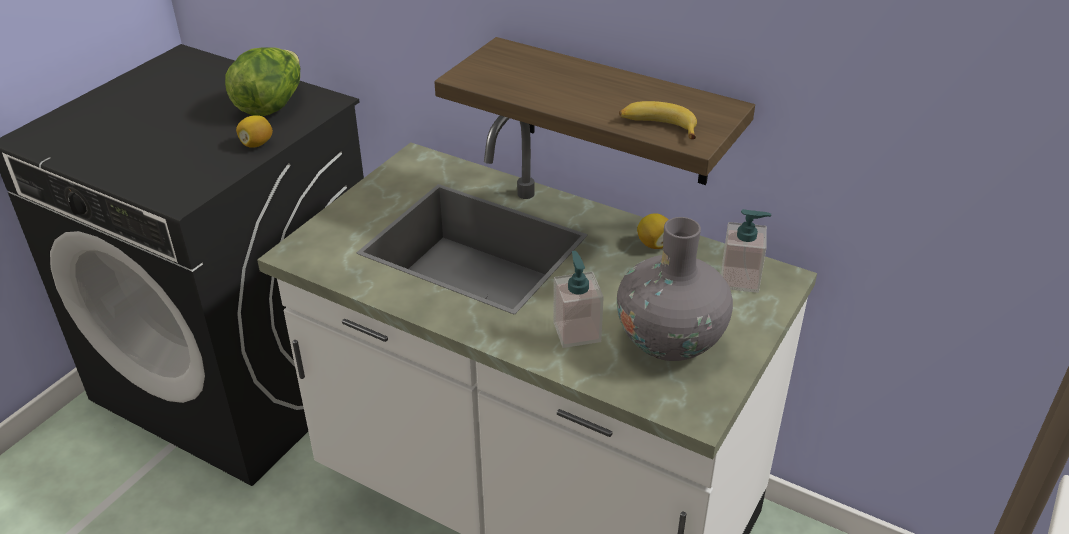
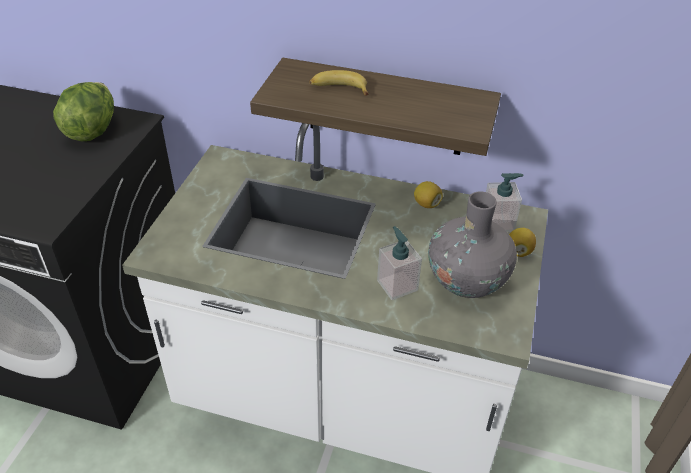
camera: 15 degrees left, 5 degrees up
lemon [236,115,273,148] -> lemon moved to [509,228,536,257]
banana [619,101,697,139] -> banana moved to [309,70,369,96]

